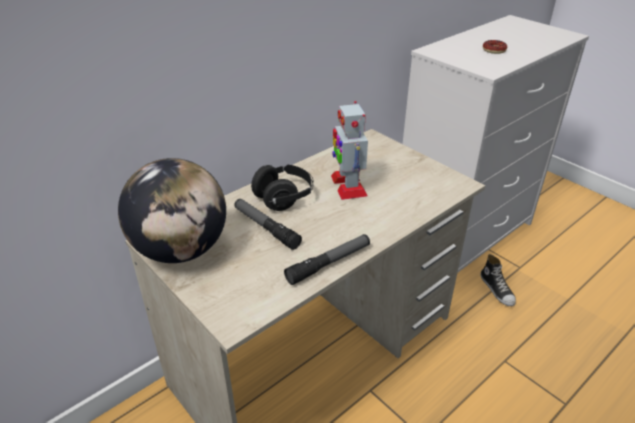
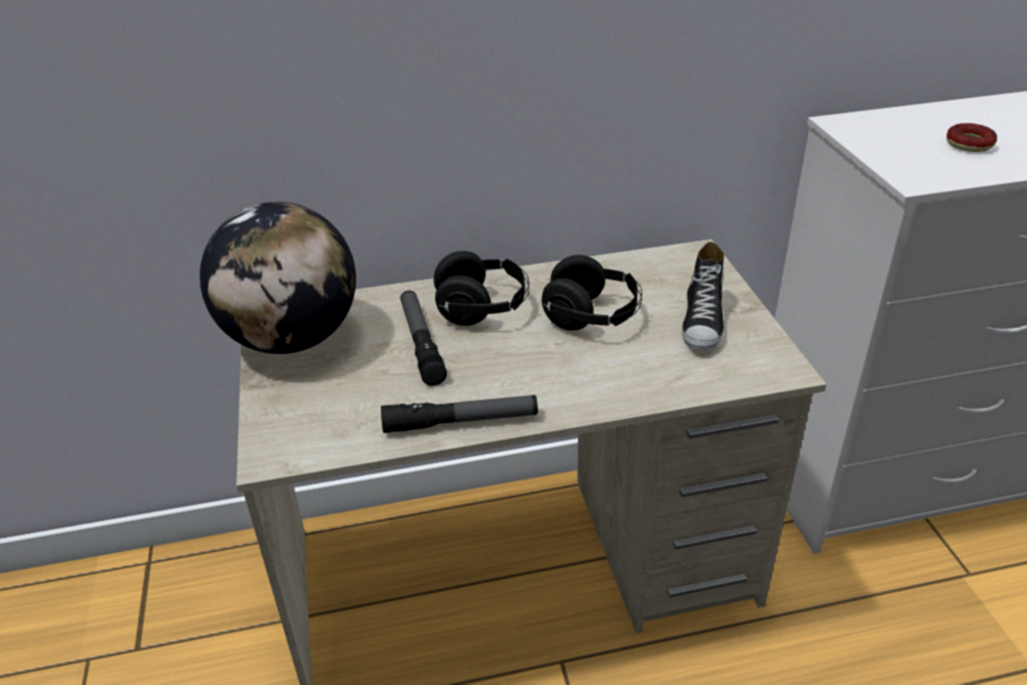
camera: 30 degrees right, 0 degrees up
toy robot [331,101,368,200] -> black headphones [542,255,642,331]
shoe [480,254,516,306] -> shoe moved to [682,242,724,351]

